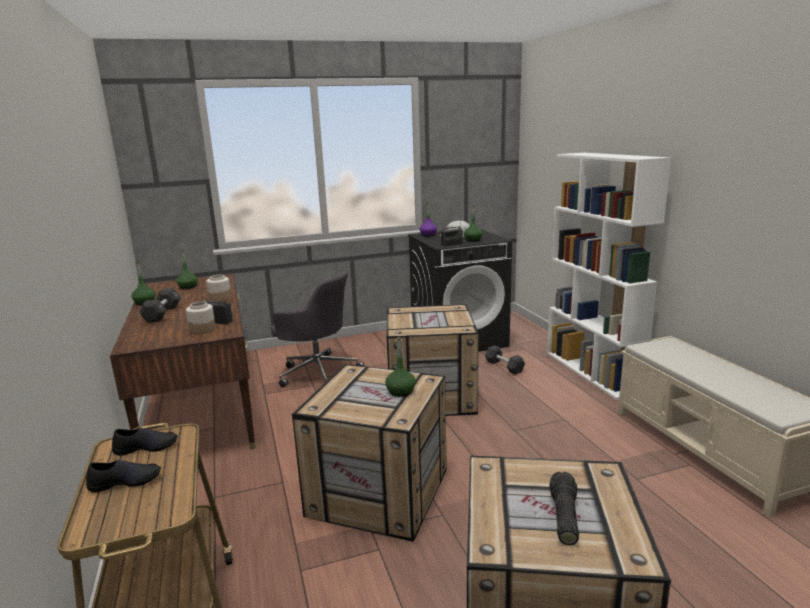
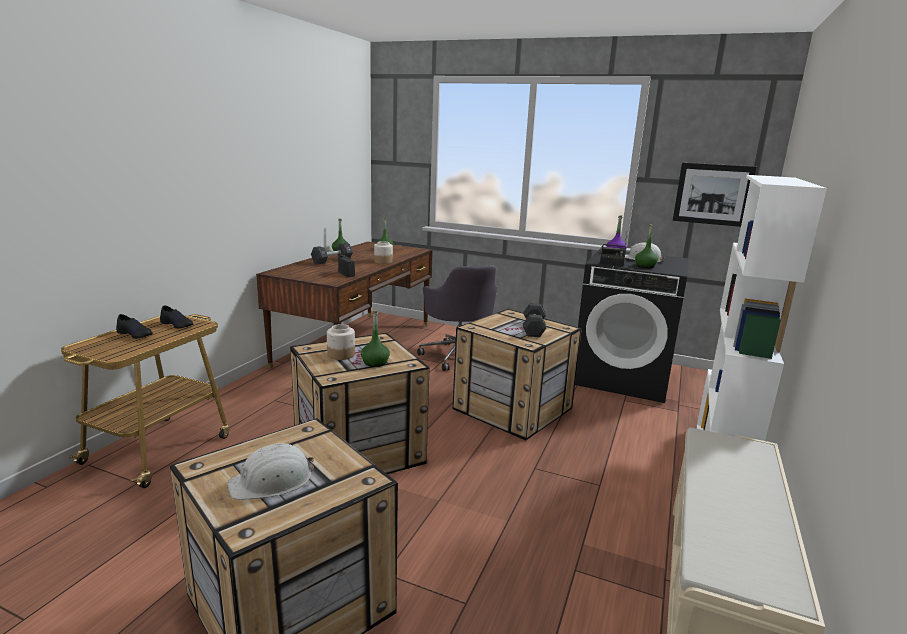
camera: 40 degrees right, 0 degrees up
jar [186,301,216,334] -> jar moved to [327,324,355,360]
black dumbbell [485,345,525,375] -> black dumbbell moved to [523,303,547,337]
flashlight [549,472,579,545] -> white hard hat [227,443,314,500]
none -> picture [673,163,757,227]

